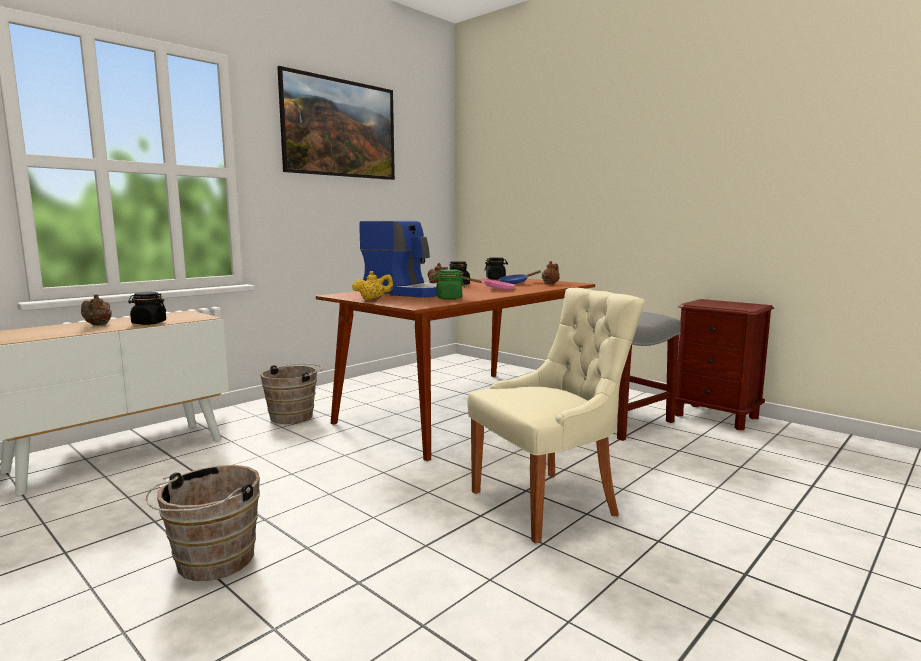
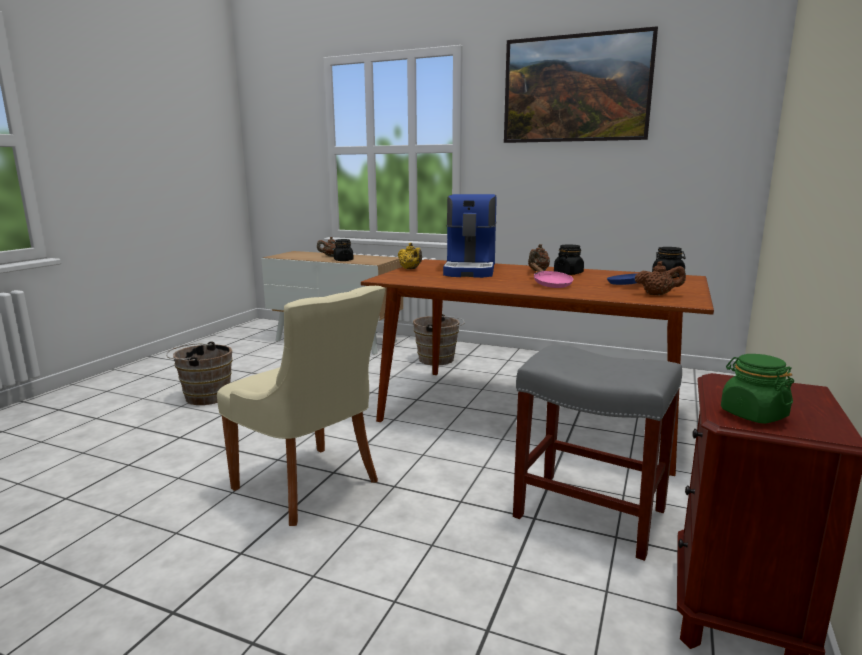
camera: 70 degrees right, 5 degrees up
green jar [433,269,465,300] -> green jar moved to [721,354,794,424]

